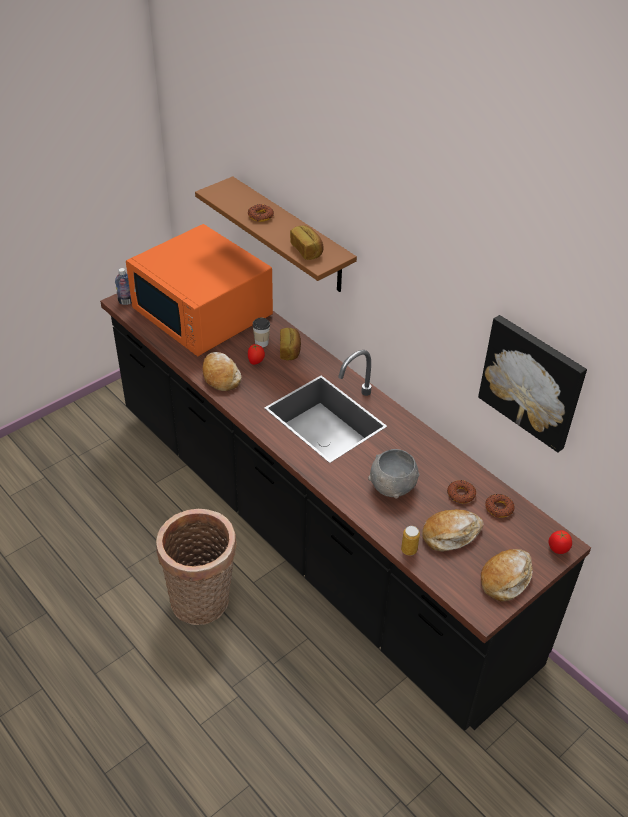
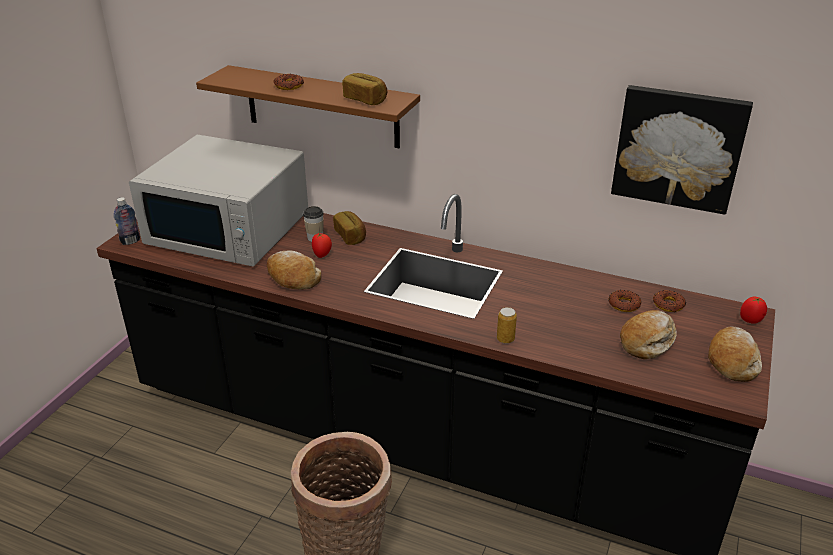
camera: 25 degrees left, 10 degrees down
orange microwave [126,224,273,356] -> white microwave [129,135,308,267]
grey bowl [368,449,420,498] -> none
can [401,526,420,556] -> can moved to [497,307,517,344]

